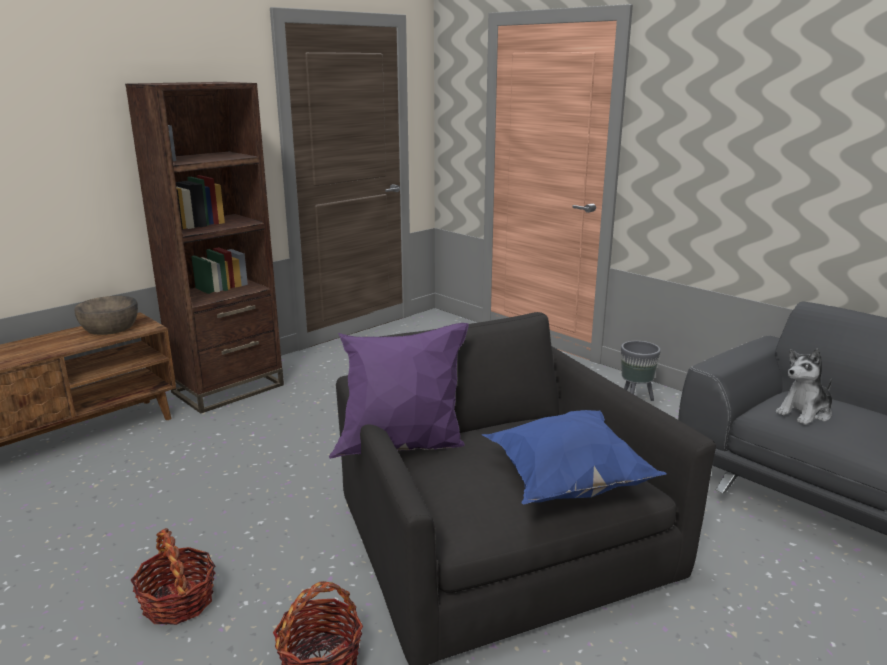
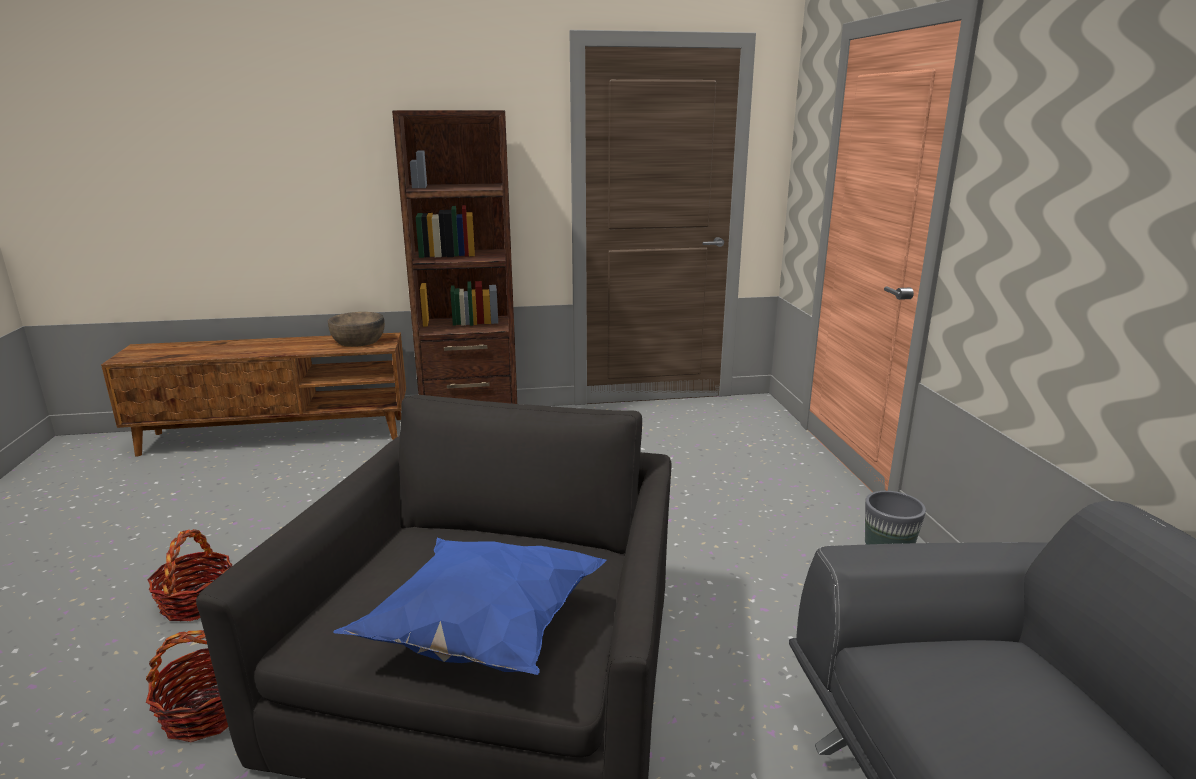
camera: 35 degrees right, 0 degrees up
purple pillow [329,323,469,459] -> none
plush toy [776,349,832,425] -> none

